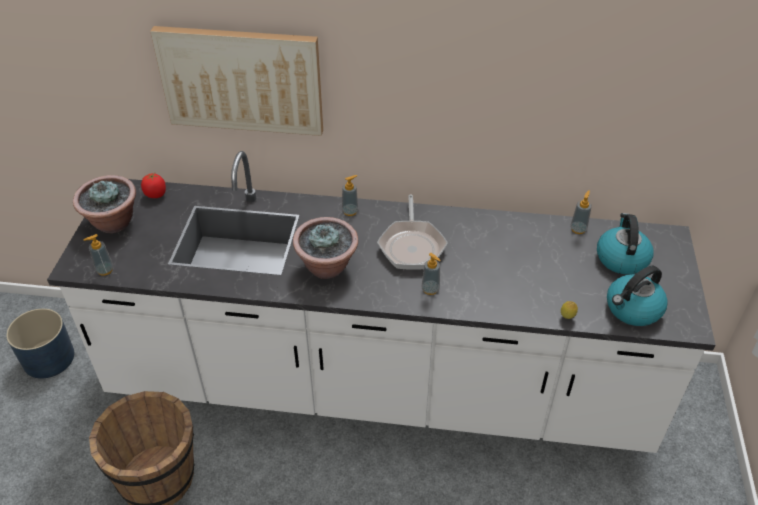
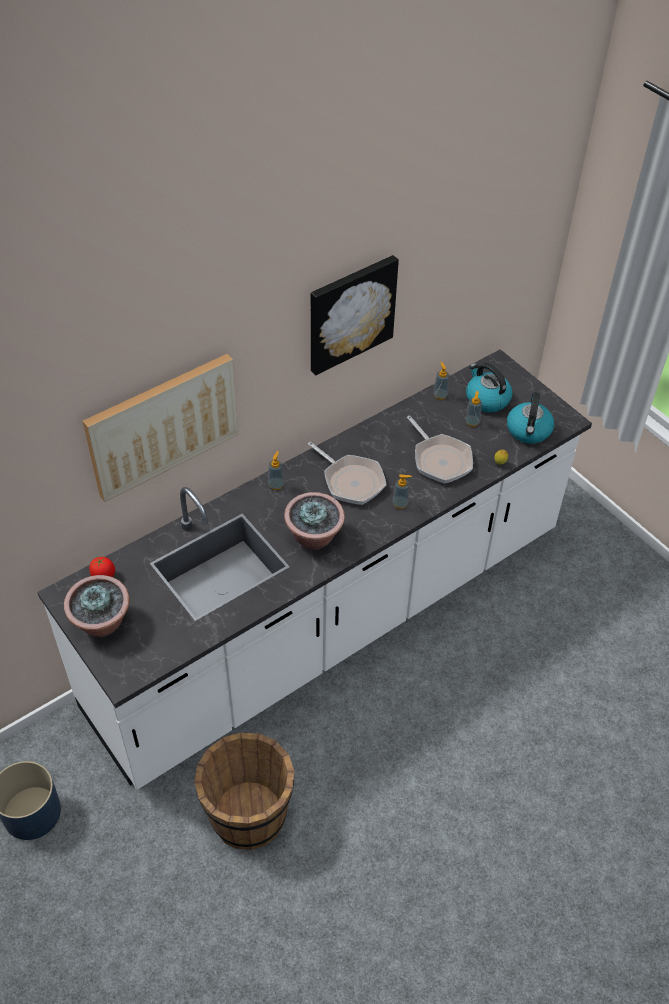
camera: 45 degrees left, 5 degrees up
soap dispenser [83,234,114,276] -> soap dispenser moved to [465,391,482,427]
none -> picture [310,255,399,375]
none -> frying pan [407,416,473,484]

